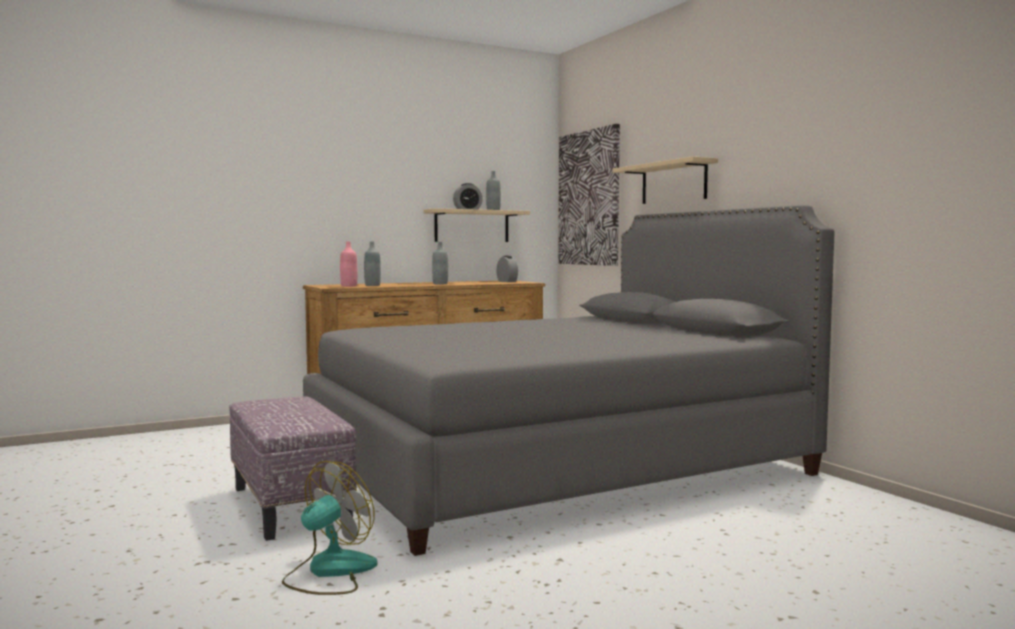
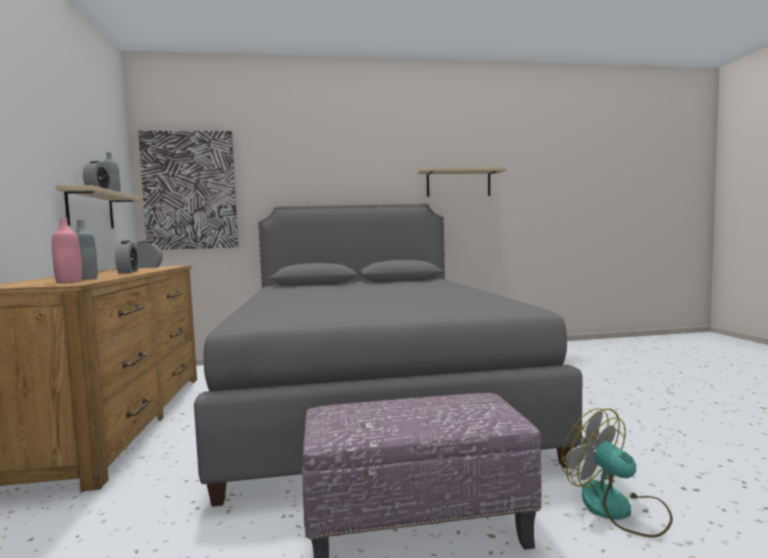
camera: 70 degrees left, 0 degrees up
grey bottle [432,242,448,284] -> alarm clock [115,240,139,273]
beige shelf [613,156,718,204] -> beige shelf moved to [417,167,507,197]

